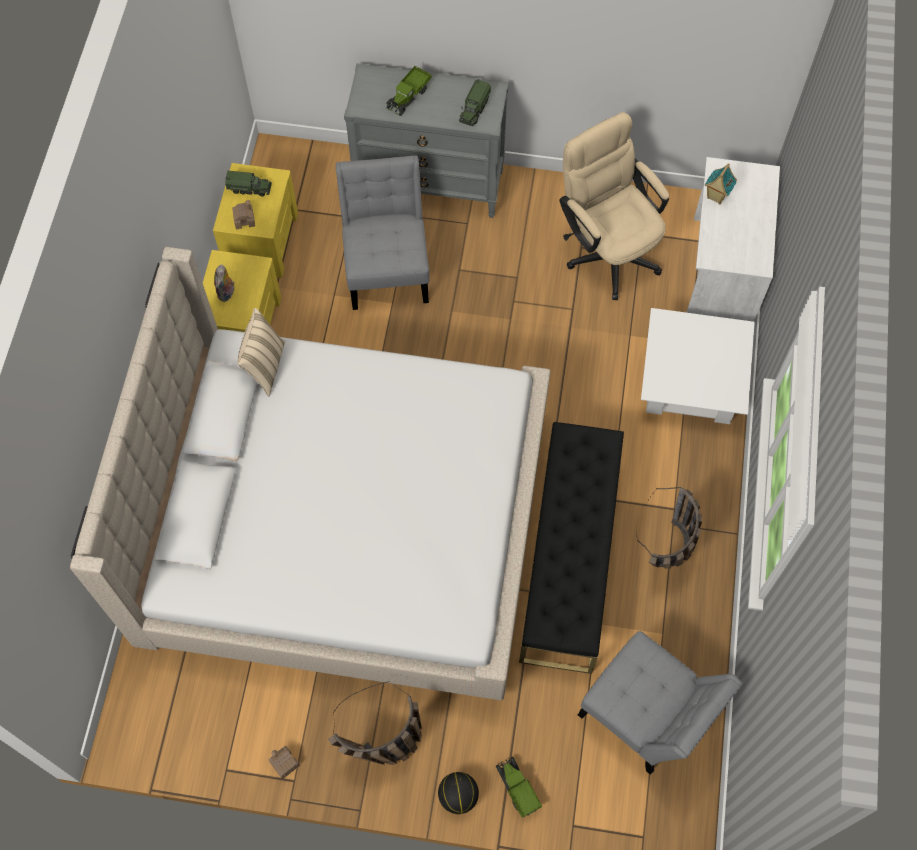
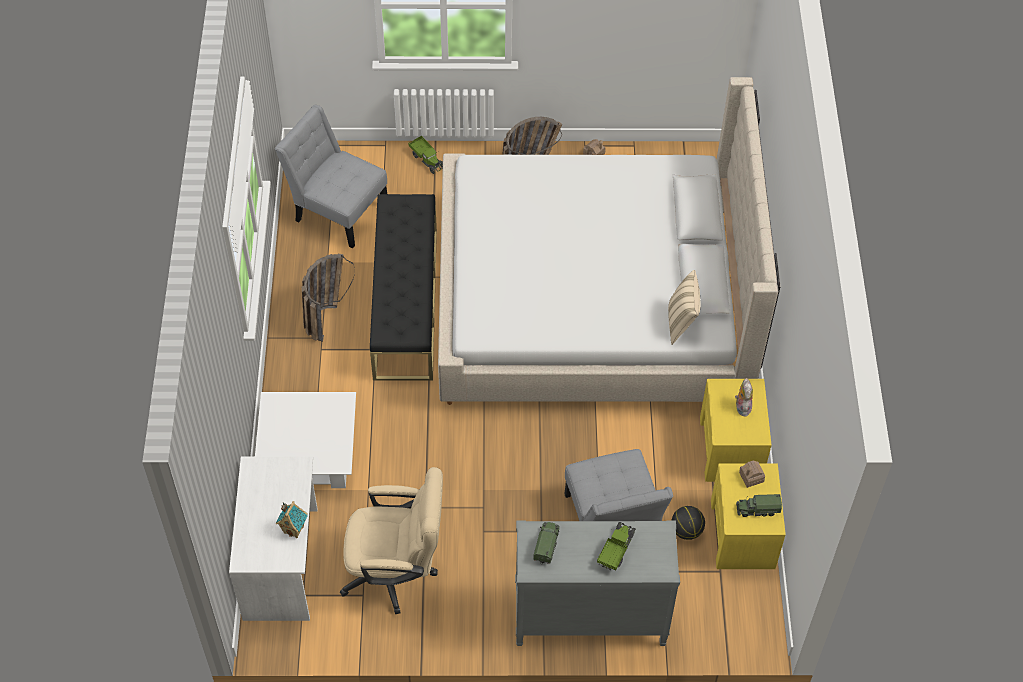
camera: 170 degrees right, 10 degrees down
basketball [438,772,479,814] -> basketball moved to [672,506,705,540]
beige office chair [559,112,669,300] -> beige office chair turned 45 degrees counterclockwise [340,467,443,614]

